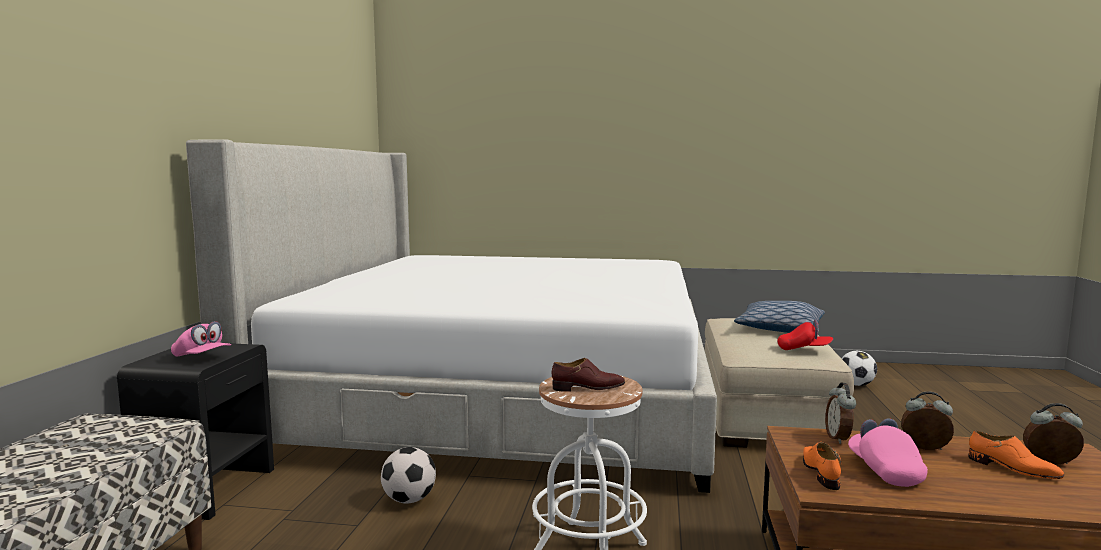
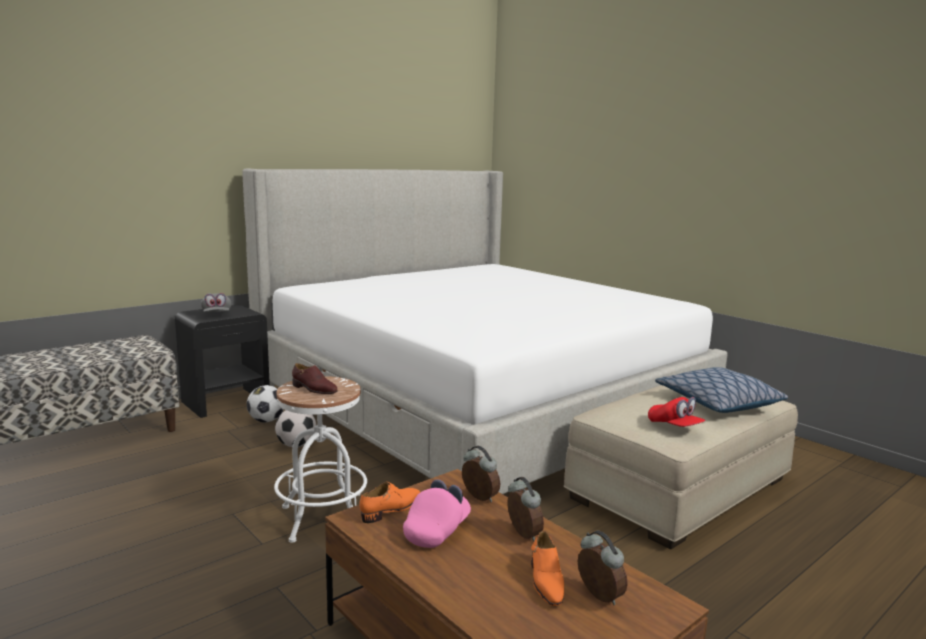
camera: 40 degrees right, 5 degrees up
pink cap [171,321,231,357] -> grey cap [201,293,232,312]
alarm clock [825,383,856,444] -> alarm clock turned 90 degrees clockwise [462,446,500,502]
football [841,351,877,386] -> football moved to [247,385,284,422]

